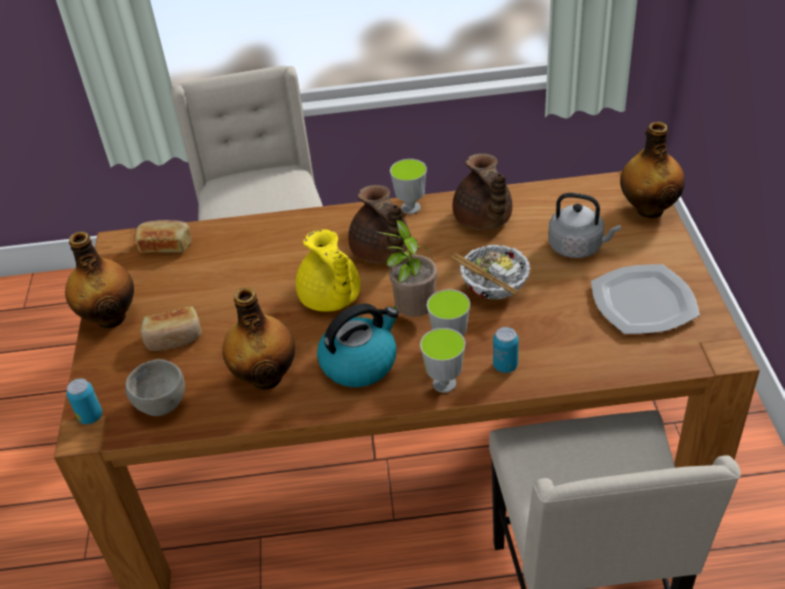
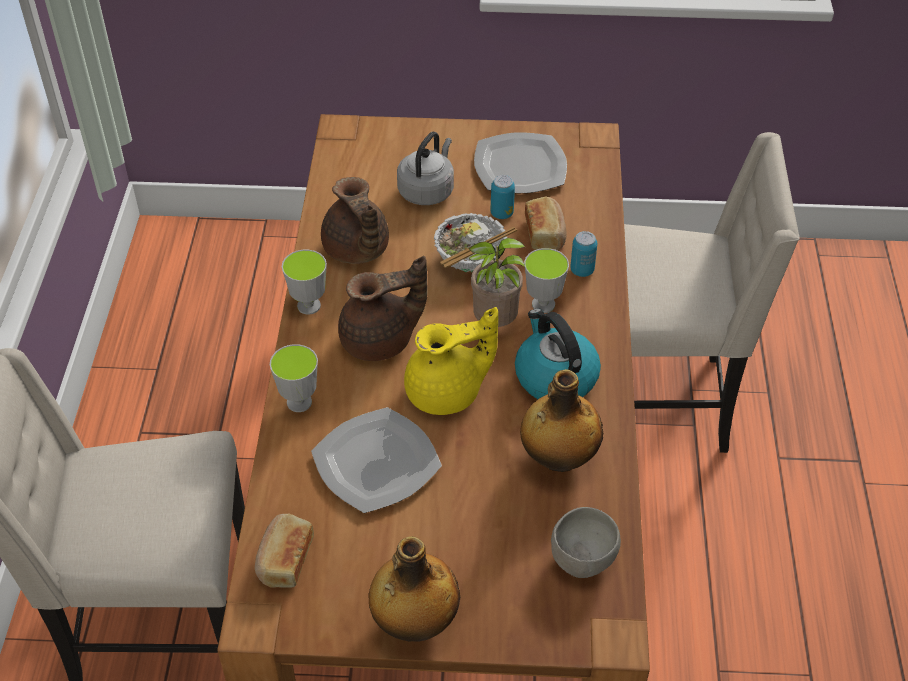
camera: 85 degrees left, 5 degrees up
can [66,378,102,424] -> can moved to [491,175,515,219]
bread [140,306,202,351] -> bread moved to [525,197,566,250]
cup [420,328,465,393] -> cup moved to [270,344,318,412]
brown teapot [453,153,513,230] -> brown teapot turned 75 degrees clockwise [321,177,389,264]
bottle [620,122,685,218] -> none
none -> plate [311,407,442,513]

